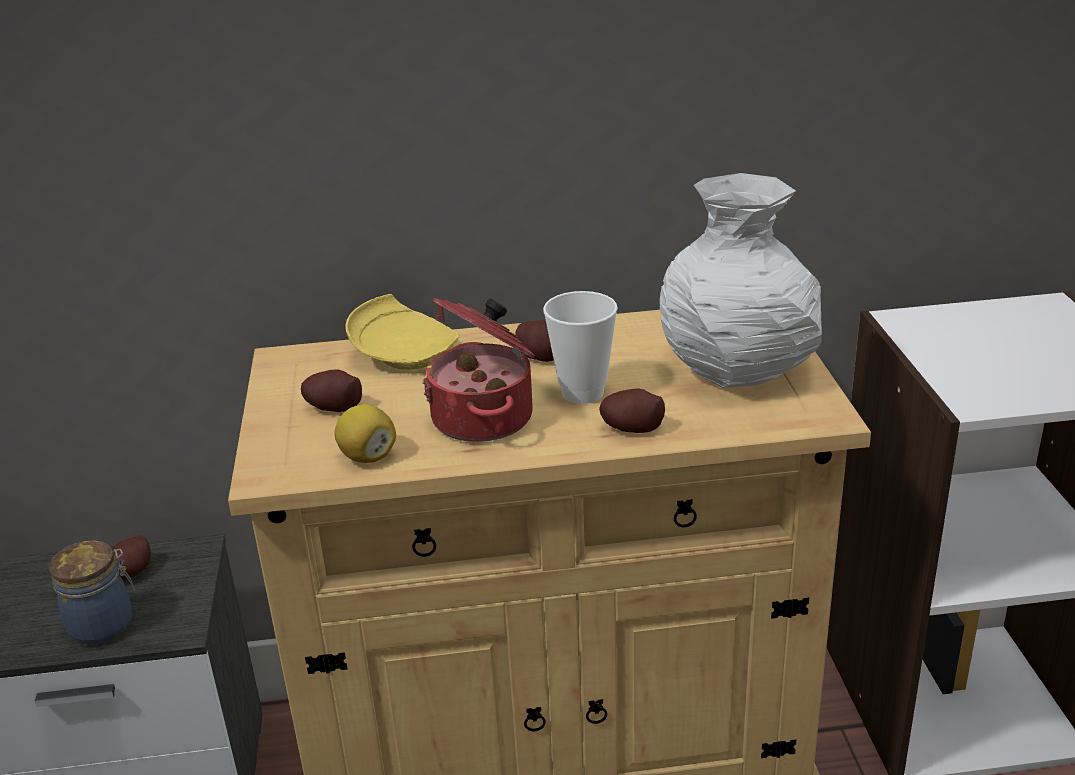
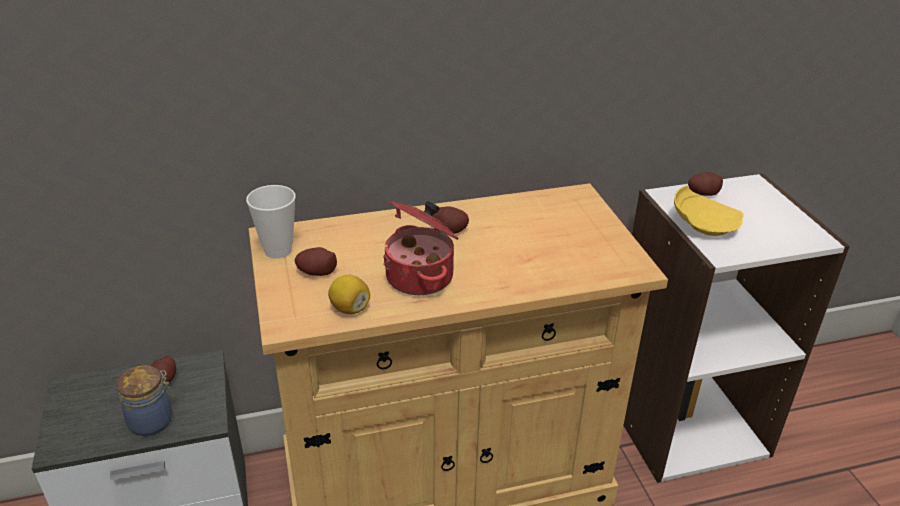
camera: 10 degrees left, 5 degrees up
yellow plate [345,294,460,370] -> yellow plate moved to [674,185,744,236]
cup [543,291,618,404] -> cup moved to [246,185,296,259]
potato [599,388,665,433] -> potato moved to [688,172,723,196]
white vase [660,173,822,388] -> none

